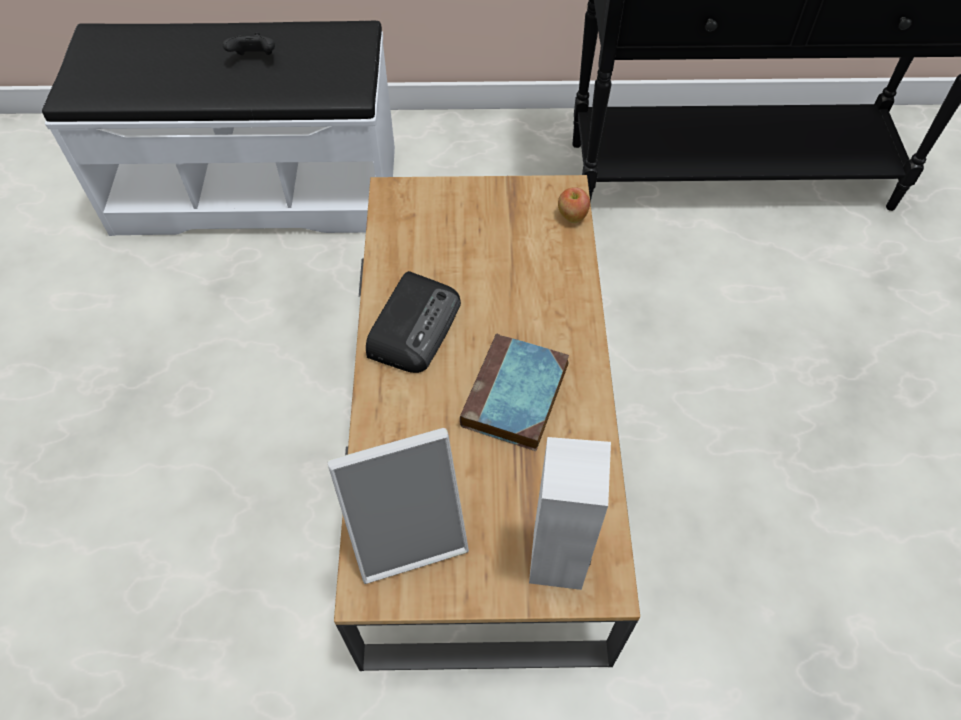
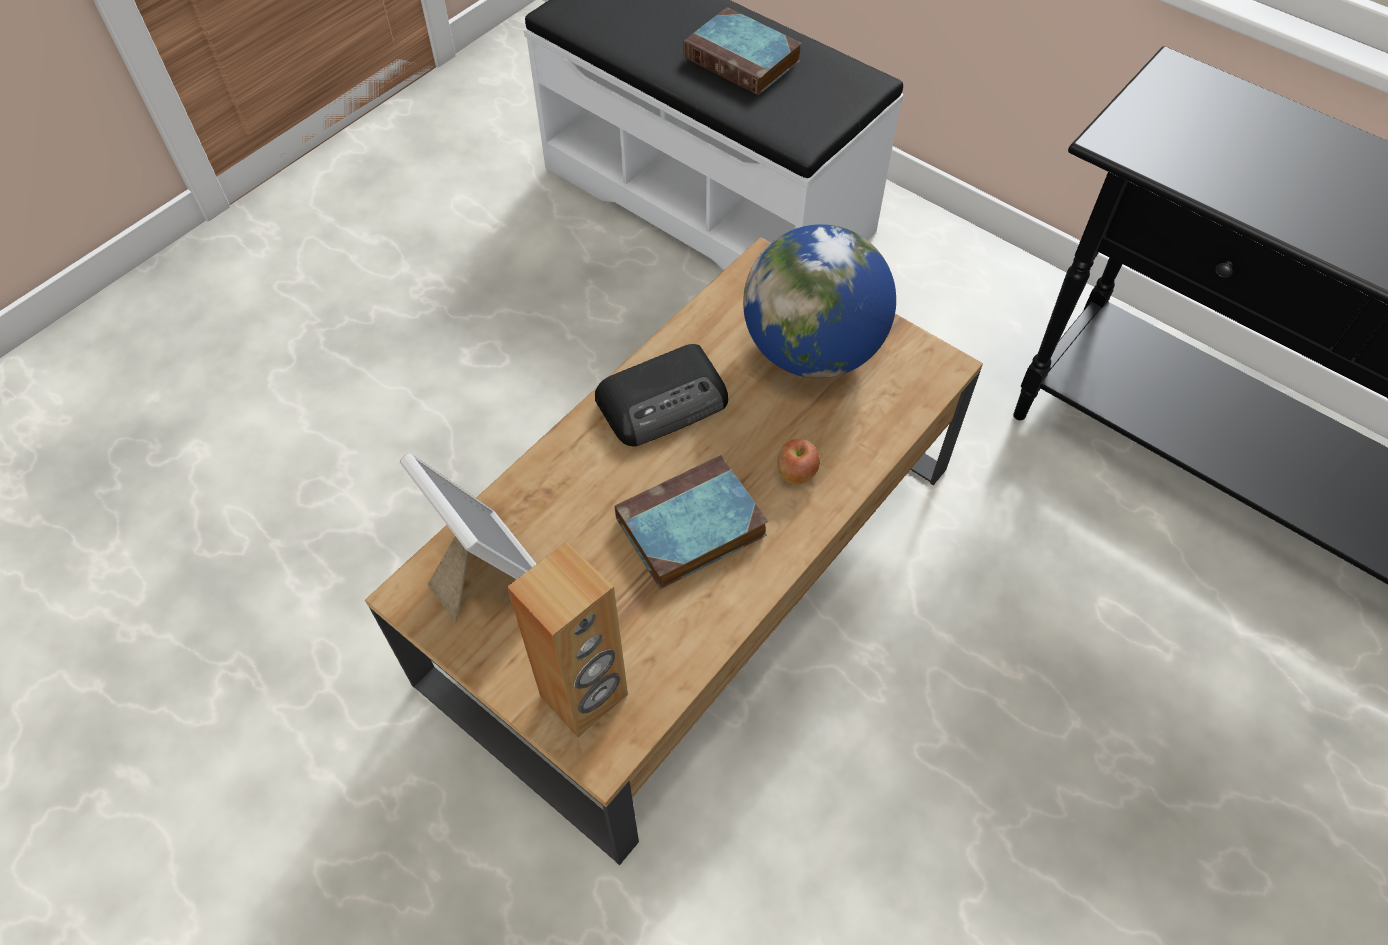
camera: 40 degrees right, 0 degrees up
black game controller [223,32,275,55] -> book [683,7,802,95]
picture frame [327,428,469,584] -> picture frame turned 150 degrees counterclockwise [400,454,536,623]
white speaker [529,437,611,590] -> brown speaker [507,542,628,737]
apple [558,187,590,223] -> apple moved to [778,439,820,485]
none -> globe [743,224,896,378]

